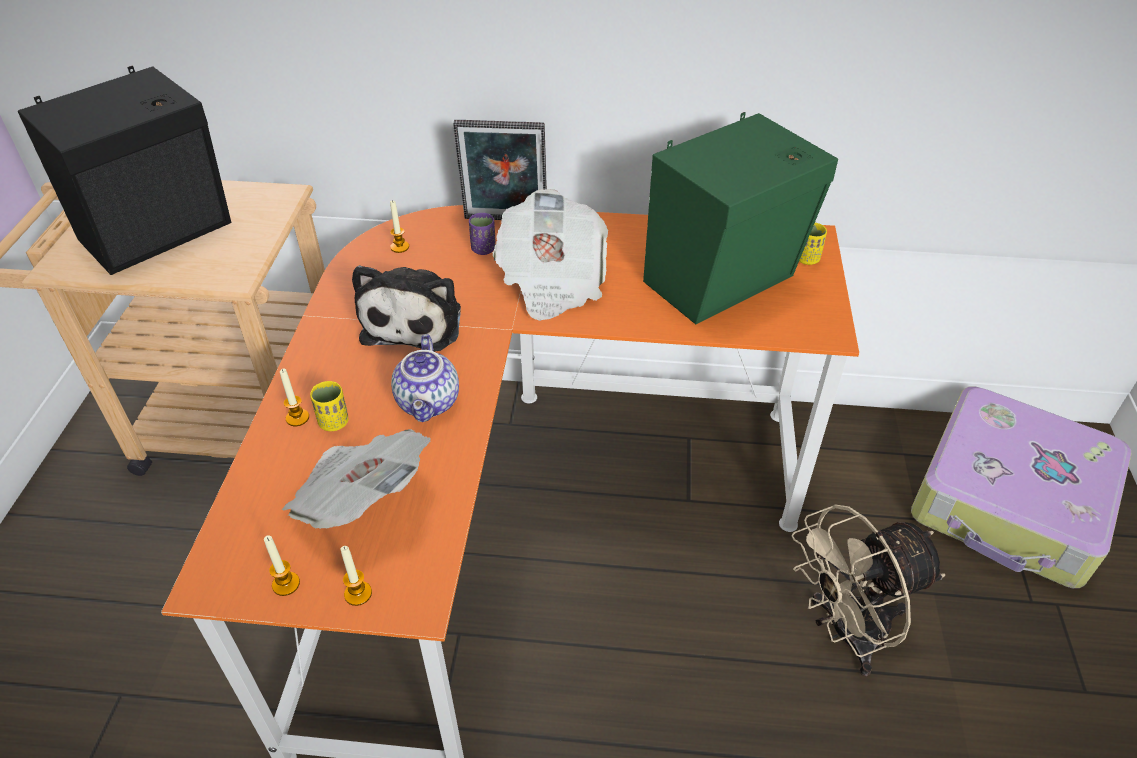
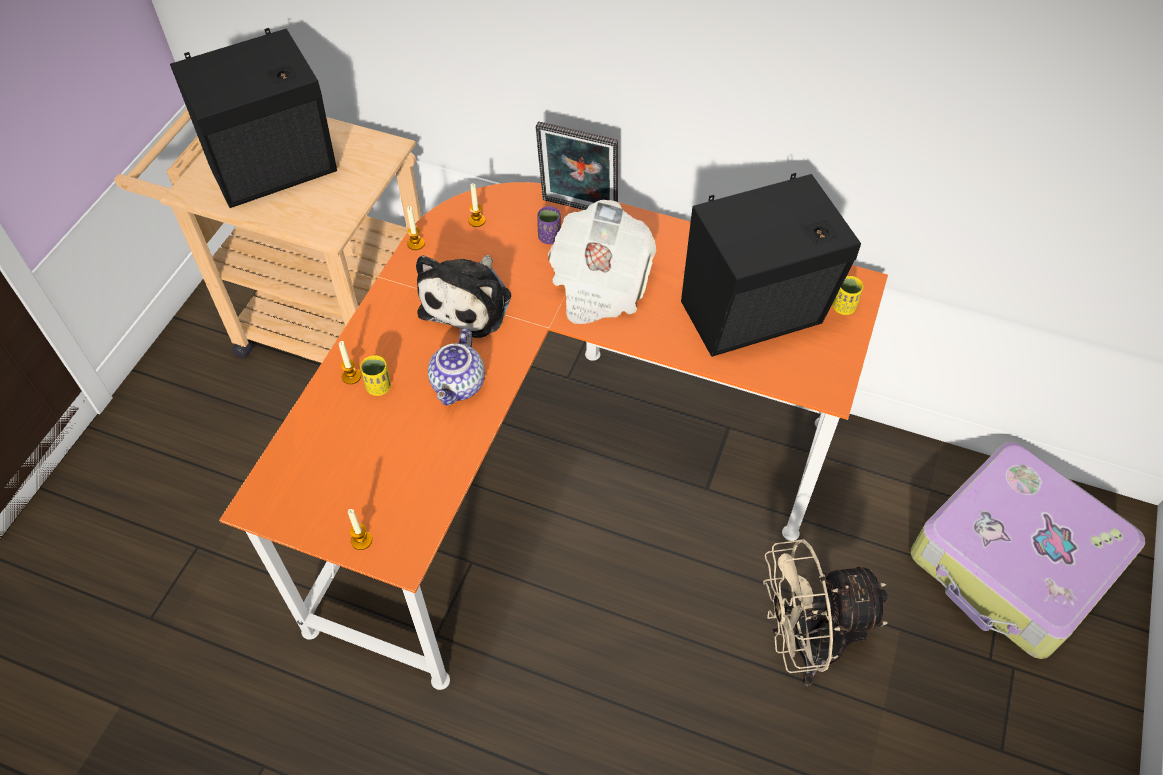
camera: 15 degrees right, 10 degrees up
candle [264,535,300,596] -> candle moved to [407,206,425,250]
newspaper [282,429,430,529] -> none
green speaker [643,112,838,324] -> black speaker [681,173,861,357]

